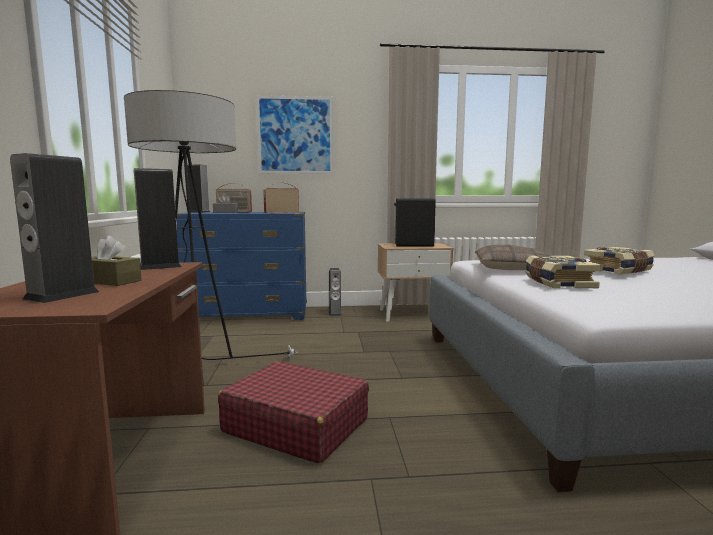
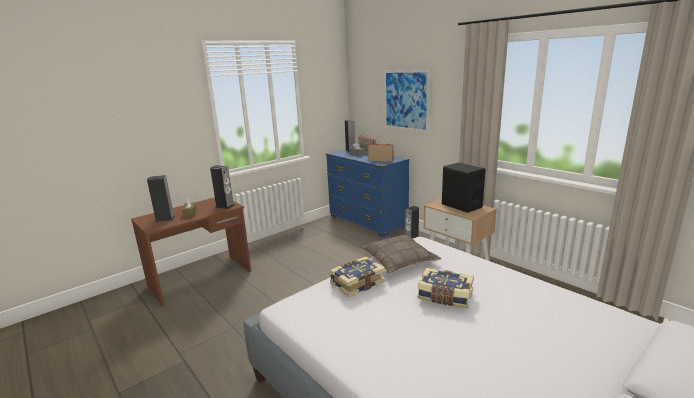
camera: 55 degrees right, 10 degrees up
floor lamp [124,90,298,386] -> none
red suitcase [218,361,369,464] -> none

